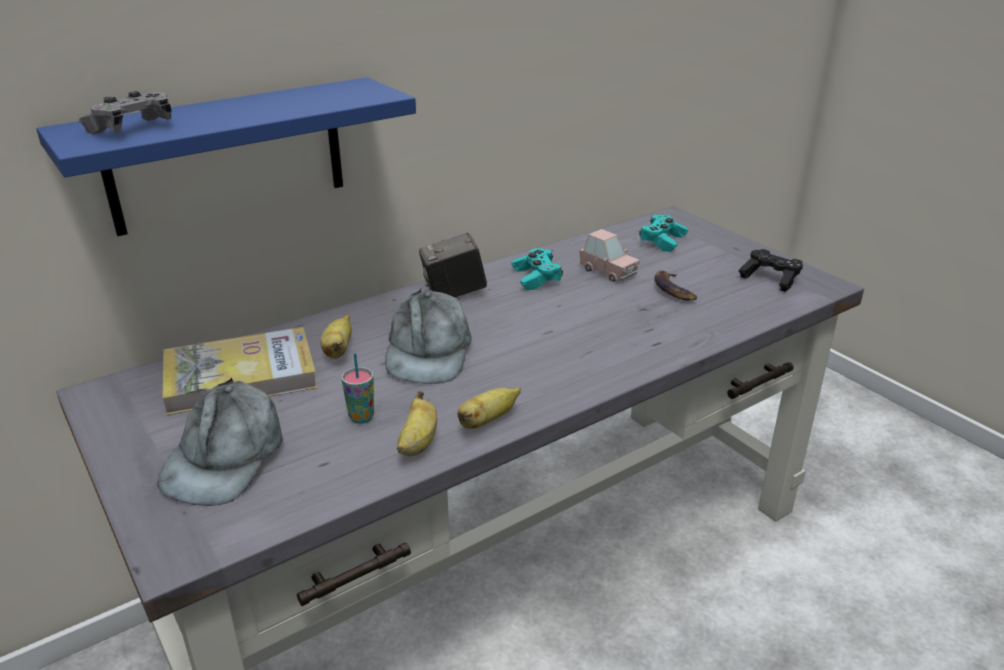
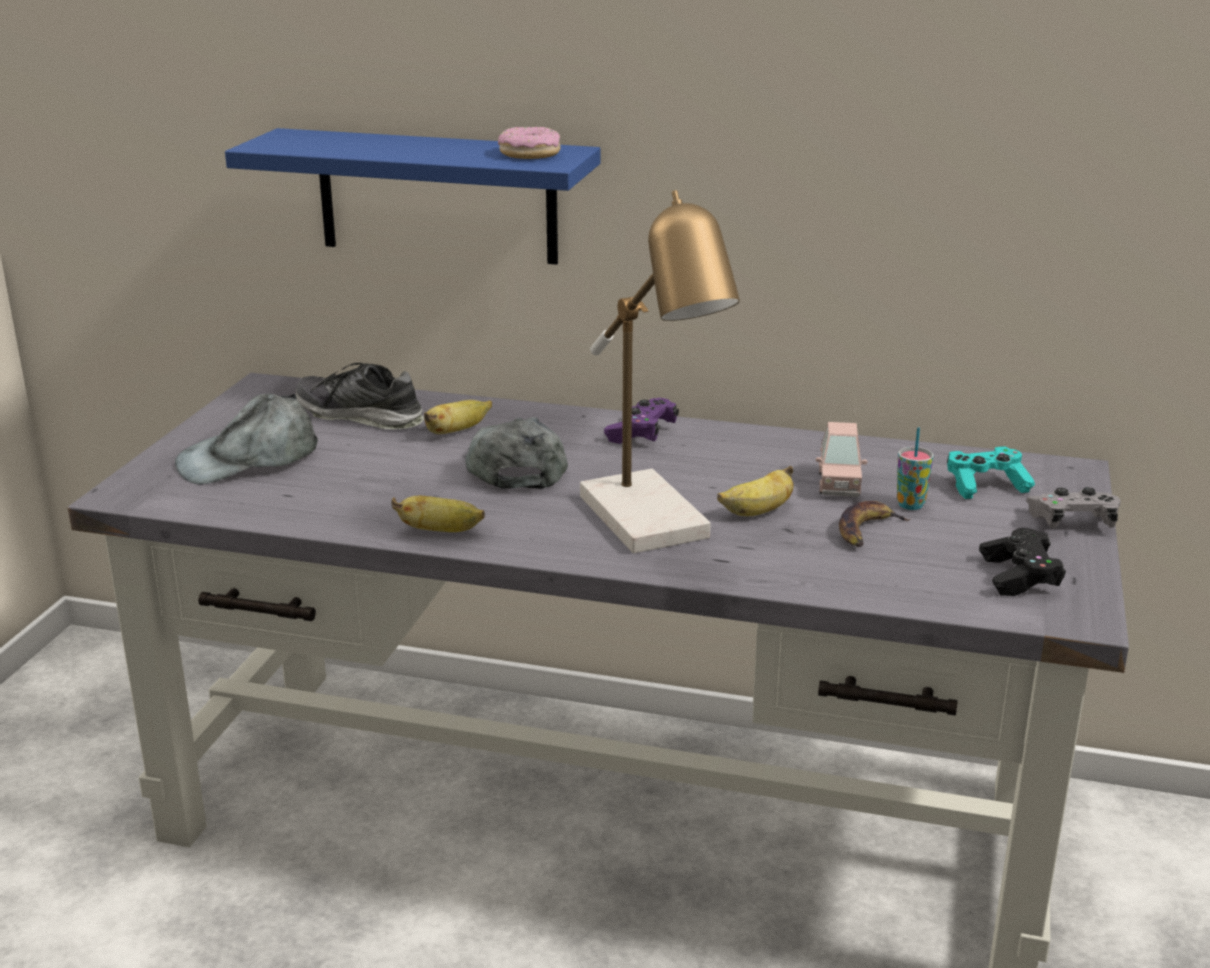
camera: 50 degrees right, 5 degrees down
grey game controller [79,91,172,135] -> grey game controller moved to [1026,487,1121,529]
book [163,327,318,415] -> shoe [295,363,424,429]
cup [341,353,374,424] -> cup moved to [897,427,934,510]
grey cap [385,289,471,384] -> grey cap turned 120 degrees clockwise [465,417,568,489]
banana [397,391,437,456] -> banana moved to [717,466,794,516]
camera [419,233,487,297] -> purple game controller [604,398,679,444]
turquoise game controller [511,248,563,290] -> none
none -> donut [498,127,561,159]
none -> table lamp [580,190,740,554]

